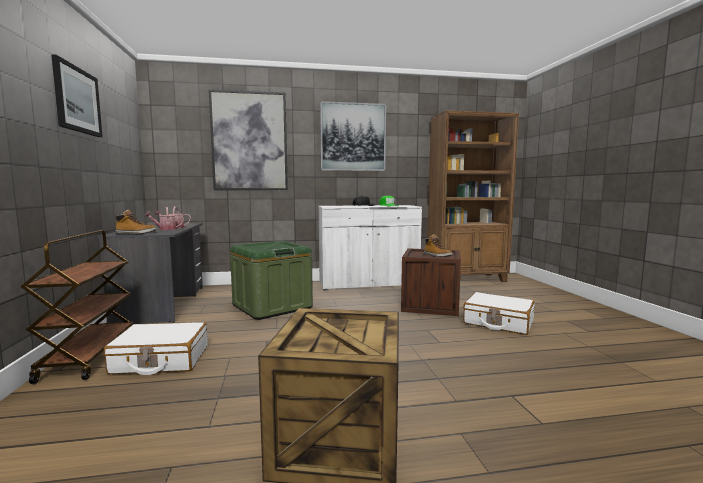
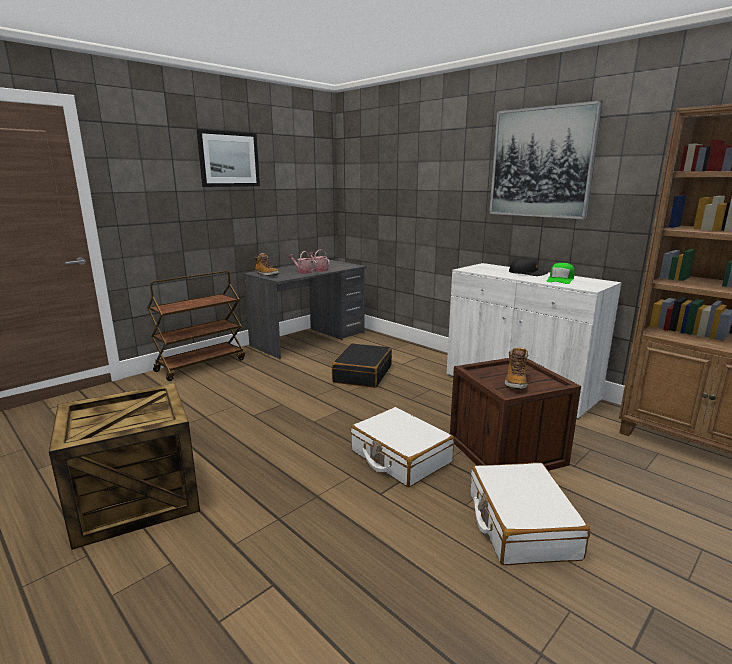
camera: 55 degrees right, 10 degrees up
white suitcase [104,322,208,375] -> white suitcase moved to [350,407,454,487]
picture [209,89,288,190] -> none
green storage box [230,241,313,320] -> black suitcase [332,343,392,388]

